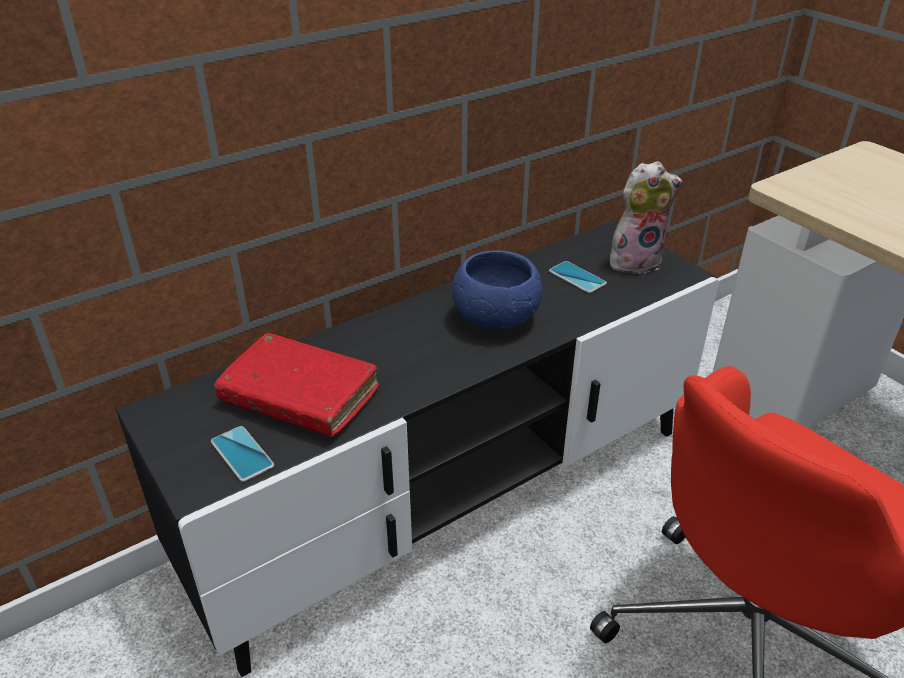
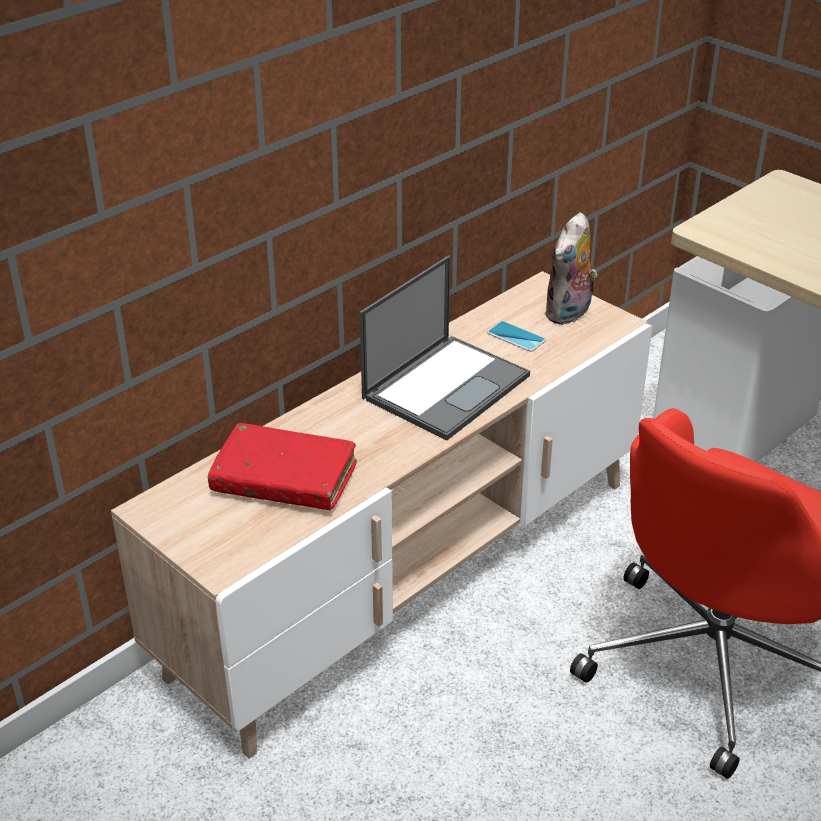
camera: 10 degrees left, 0 degrees up
black tv stand [116,220,719,677] -> beige tv stand [111,271,652,759]
phone [211,426,274,482] -> none
blue bowl [452,251,543,330] -> laptop [360,256,530,440]
plush toy [610,161,683,274] -> plush toy turned 150 degrees clockwise [544,212,598,325]

